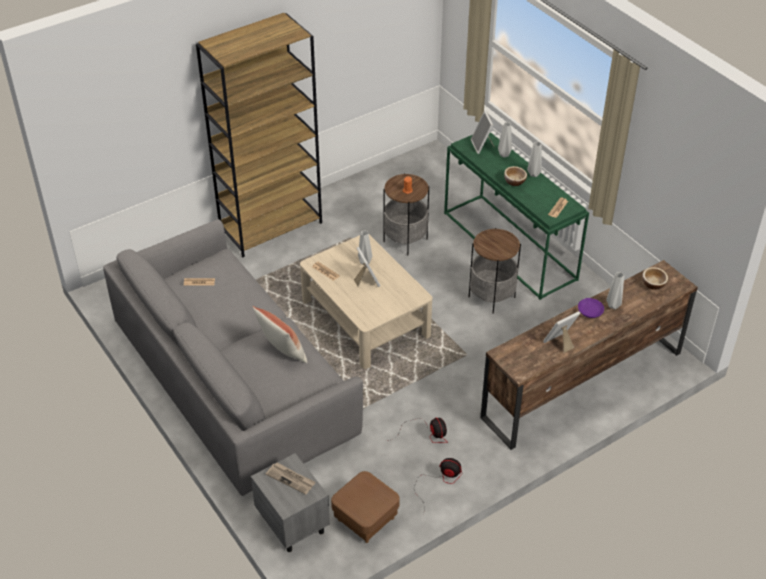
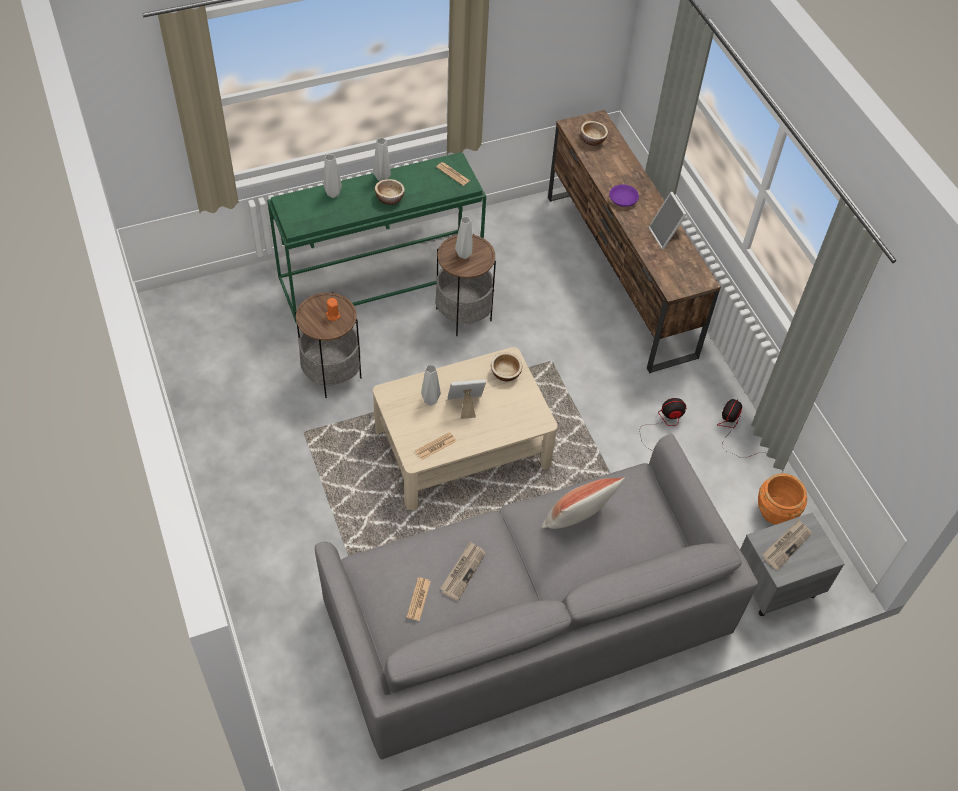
camera: 80 degrees left, 10 degrees up
brown bookcase [196,13,322,258] -> none
brown ottoman [331,471,399,543] -> orange planter [758,474,807,525]
picture frame [471,111,494,154] -> none
grey vase [606,272,624,309] -> grey vase moved to [455,217,473,259]
none -> newspaper [440,541,486,601]
none -> bowl [491,352,522,381]

